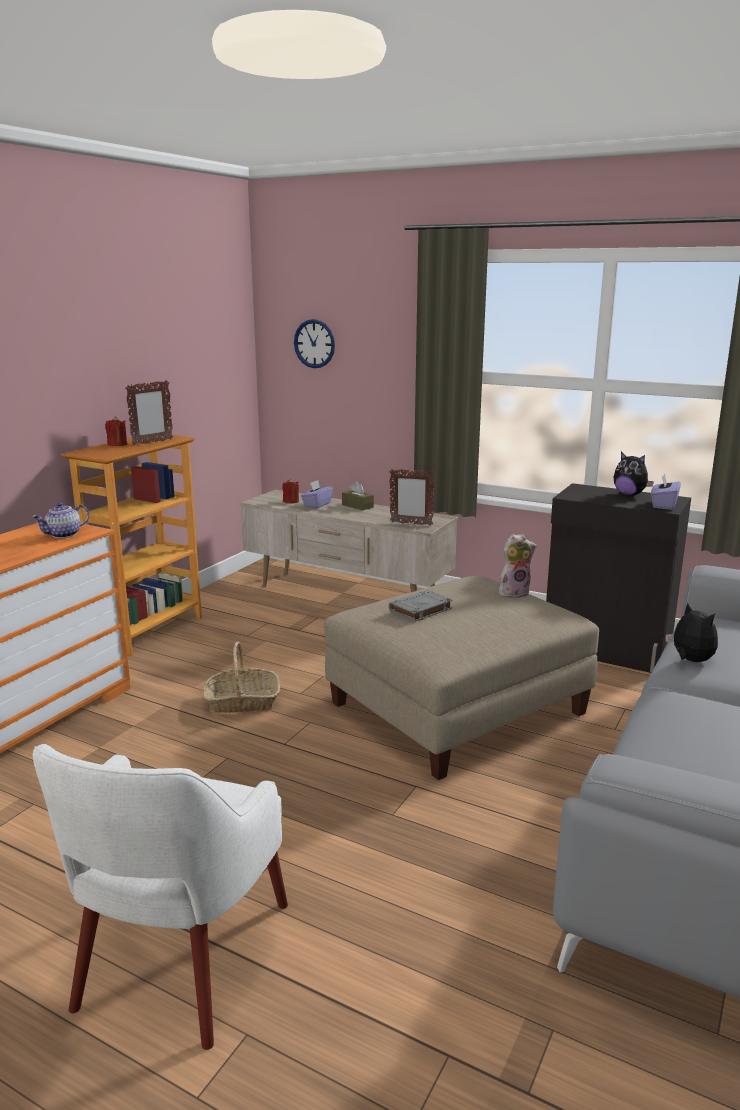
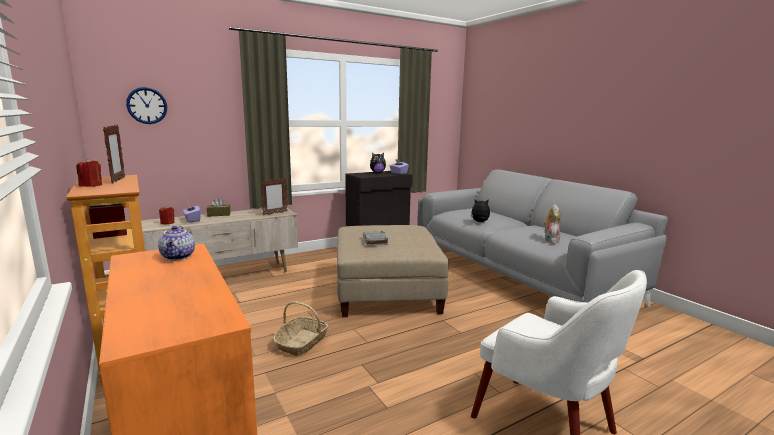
camera: 60 degrees left, 5 degrees down
plush toy [499,534,537,598] -> plush toy moved to [544,204,560,244]

